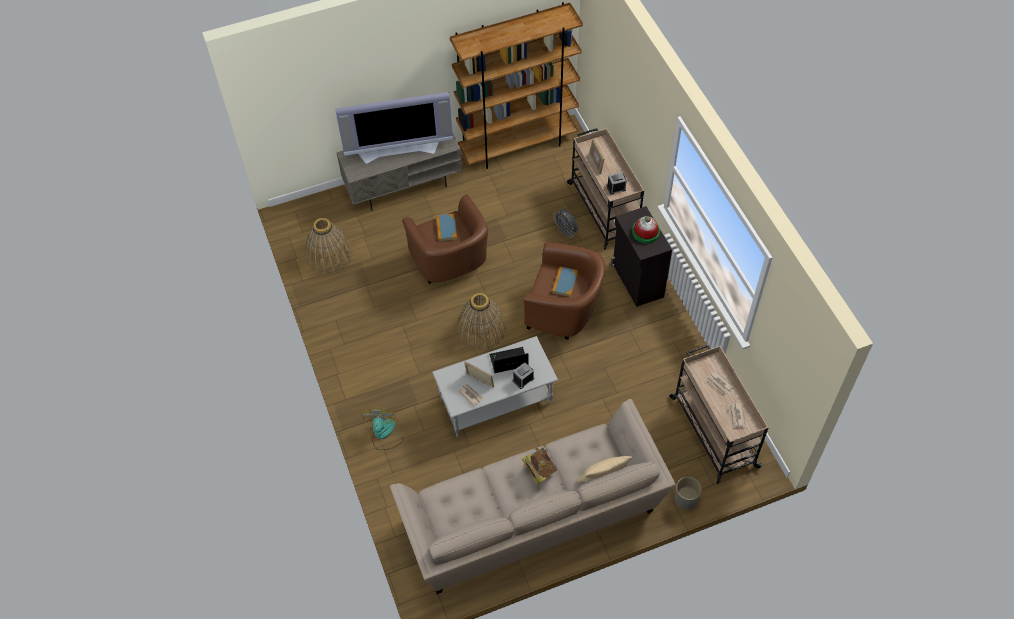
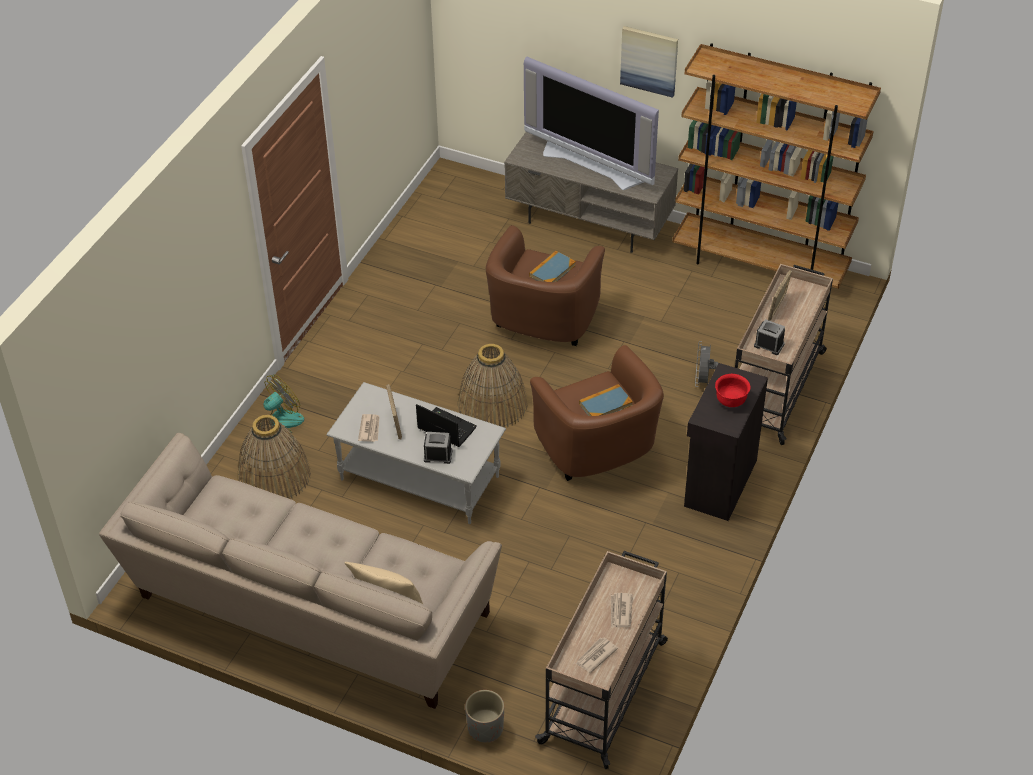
camera: 45 degrees right, 10 degrees down
basket [305,218,353,274] -> basket moved to [238,415,311,499]
book [522,447,557,484] -> none
hat [632,216,660,243] -> red bowl [715,374,751,407]
none -> picture [620,26,678,98]

